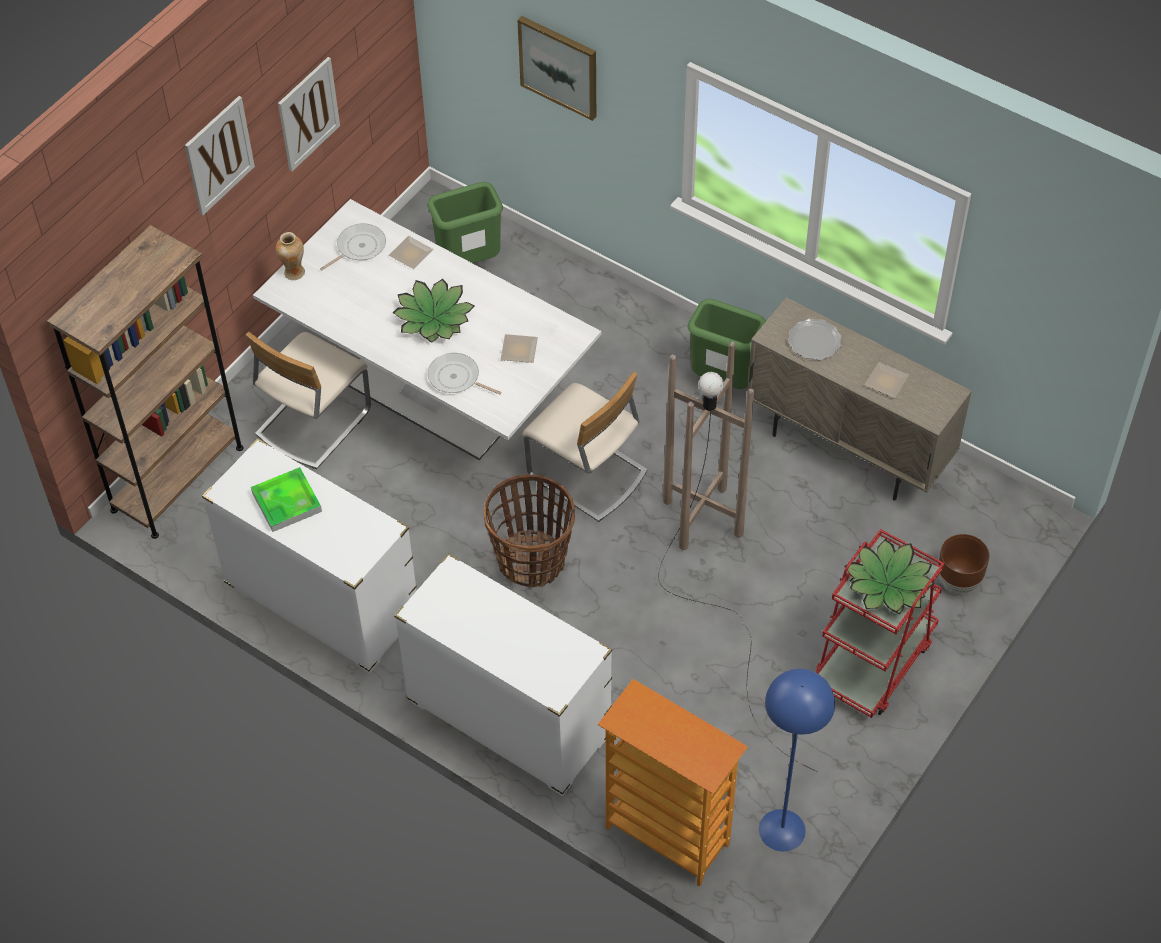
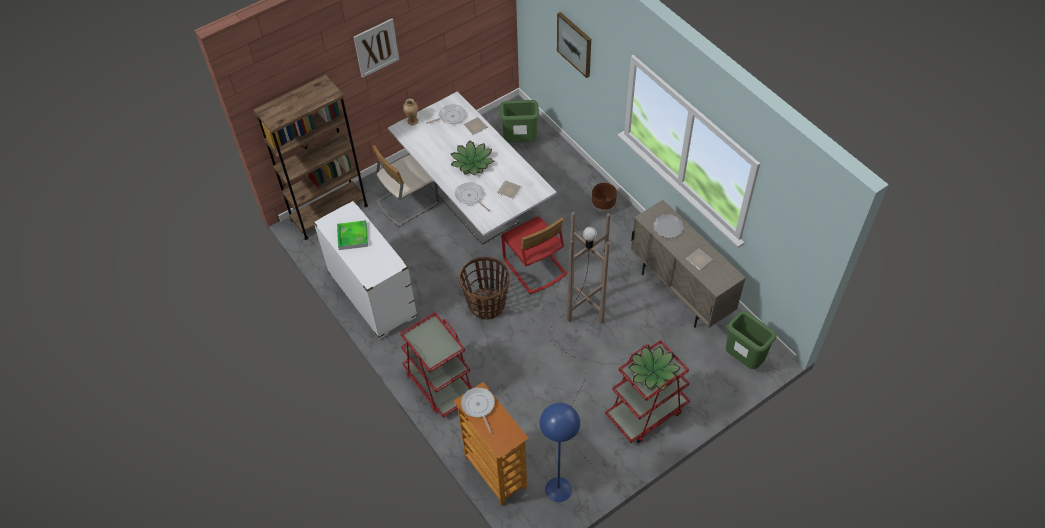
camera: 20 degrees right, 0 degrees up
picture [278,57,340,172] -> none
white dresser [394,553,612,796] -> red cart [400,312,472,418]
beige chair [523,372,648,522] -> red chair [501,217,567,294]
green trash can [688,299,766,389] -> green trash can moved to [726,311,776,369]
brown planter [938,534,989,593] -> brown planter moved to [592,183,617,213]
none -> frying pan [461,387,495,433]

